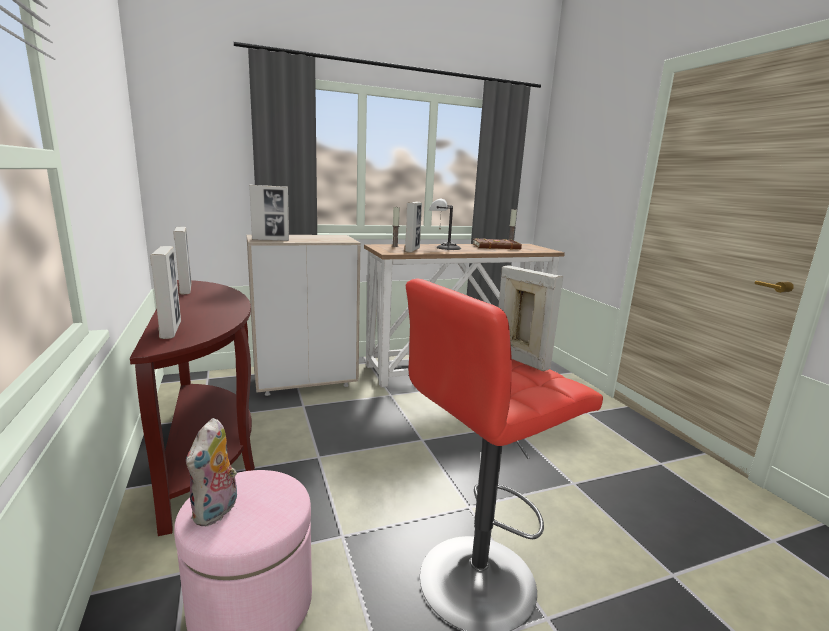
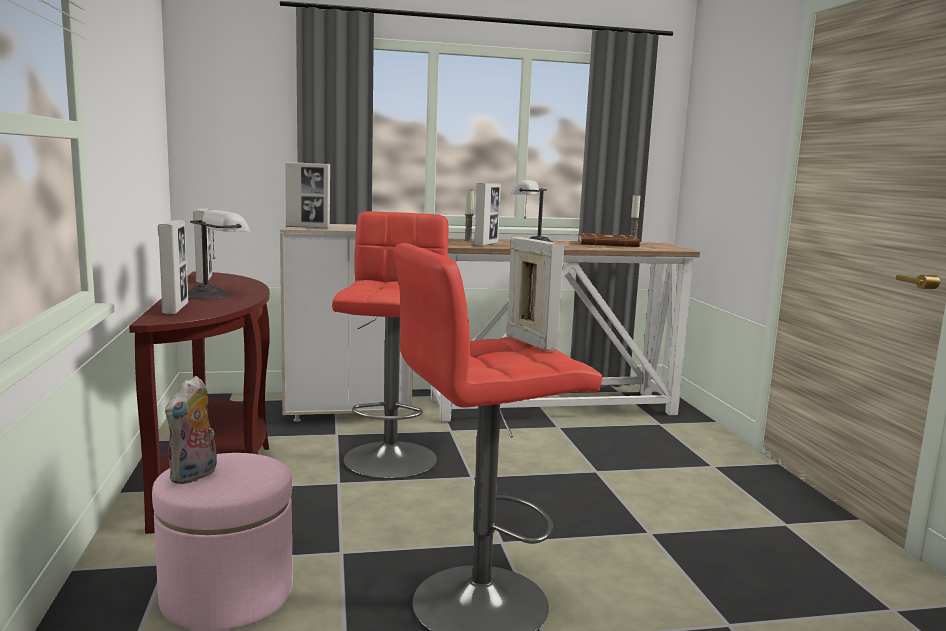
camera: 10 degrees right, 5 degrees down
none -> table lamp [188,210,250,299]
none -> red stool [332,211,449,478]

